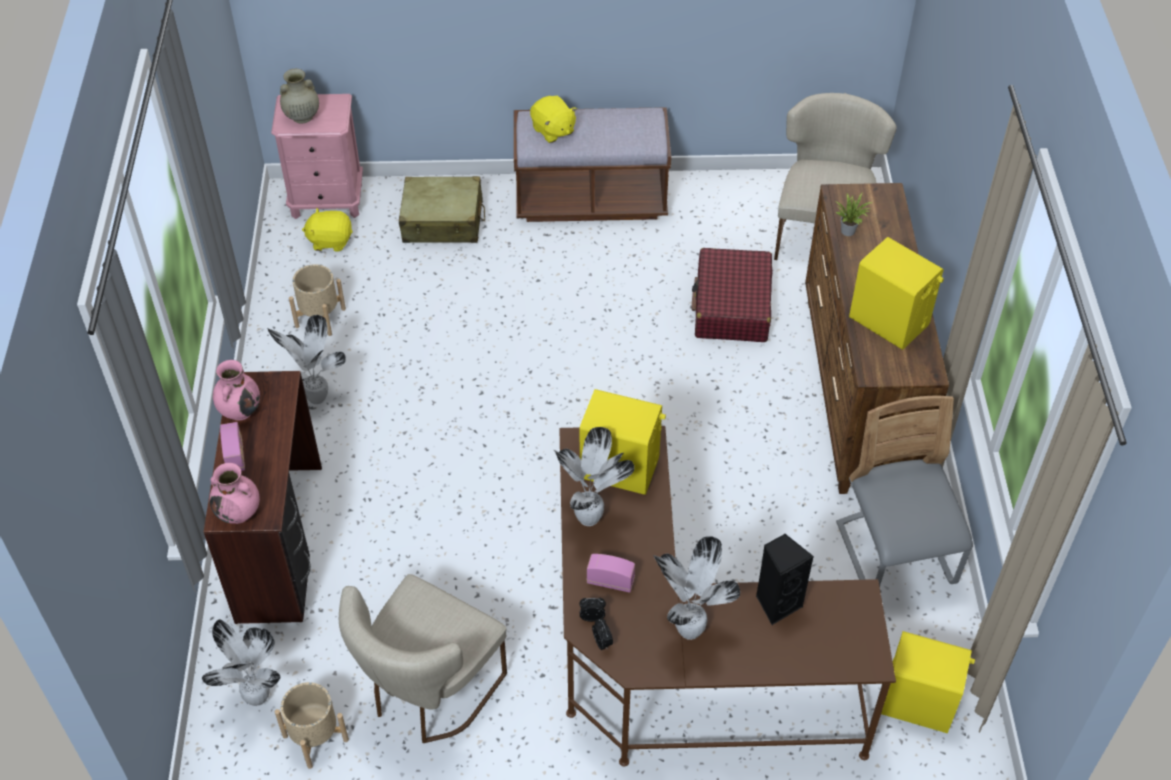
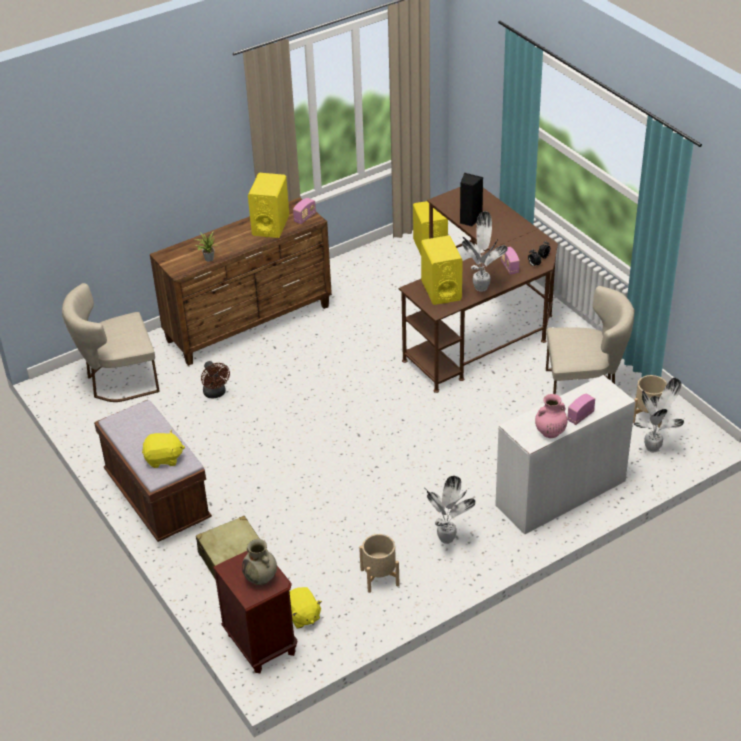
camera: 120 degrees left, 10 degrees down
brown desk [204,371,322,624] -> white desk [495,375,636,534]
pink vase [209,463,260,524] -> none
pink nightstand [271,94,363,219] -> brown nightstand [213,551,297,673]
yellow plush toy [530,96,577,143] -> yellow plush toy turned 60 degrees clockwise [142,429,185,468]
potted plant [653,536,740,640] -> none
red suitcase [691,248,773,342] -> brown fan [201,361,230,398]
grey chair [836,396,973,587] -> none
none -> radio [293,198,316,224]

